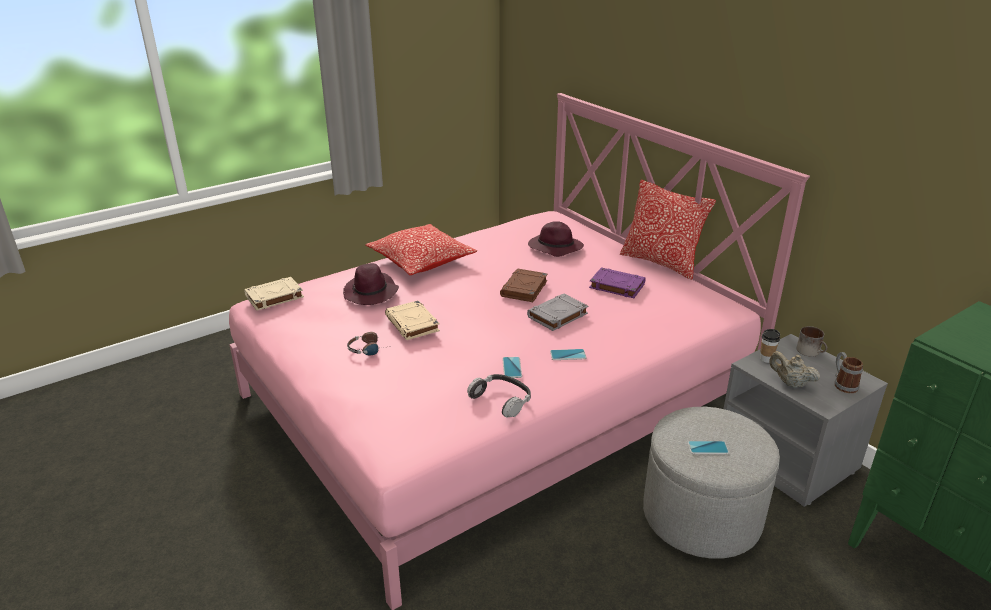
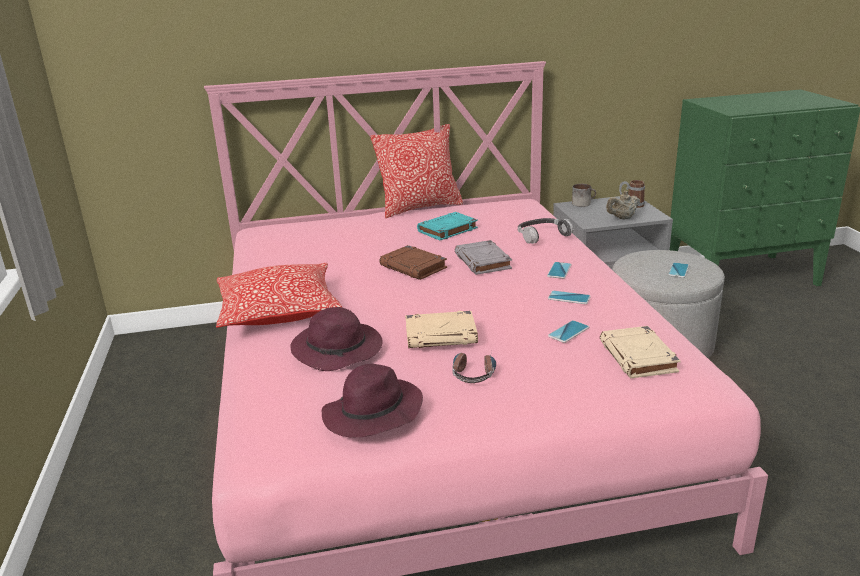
camera: 65 degrees left, 5 degrees down
beige book [244,277,304,311] -> beige book moved to [600,326,681,378]
headphones [467,374,531,418] -> headphones moved to [518,218,574,244]
purple hat [528,221,584,257] -> purple hat moved to [322,364,423,438]
purple book [589,267,645,298] -> turquoise book [417,212,478,241]
cup [760,329,780,363] -> none
none -> phone [548,320,589,343]

